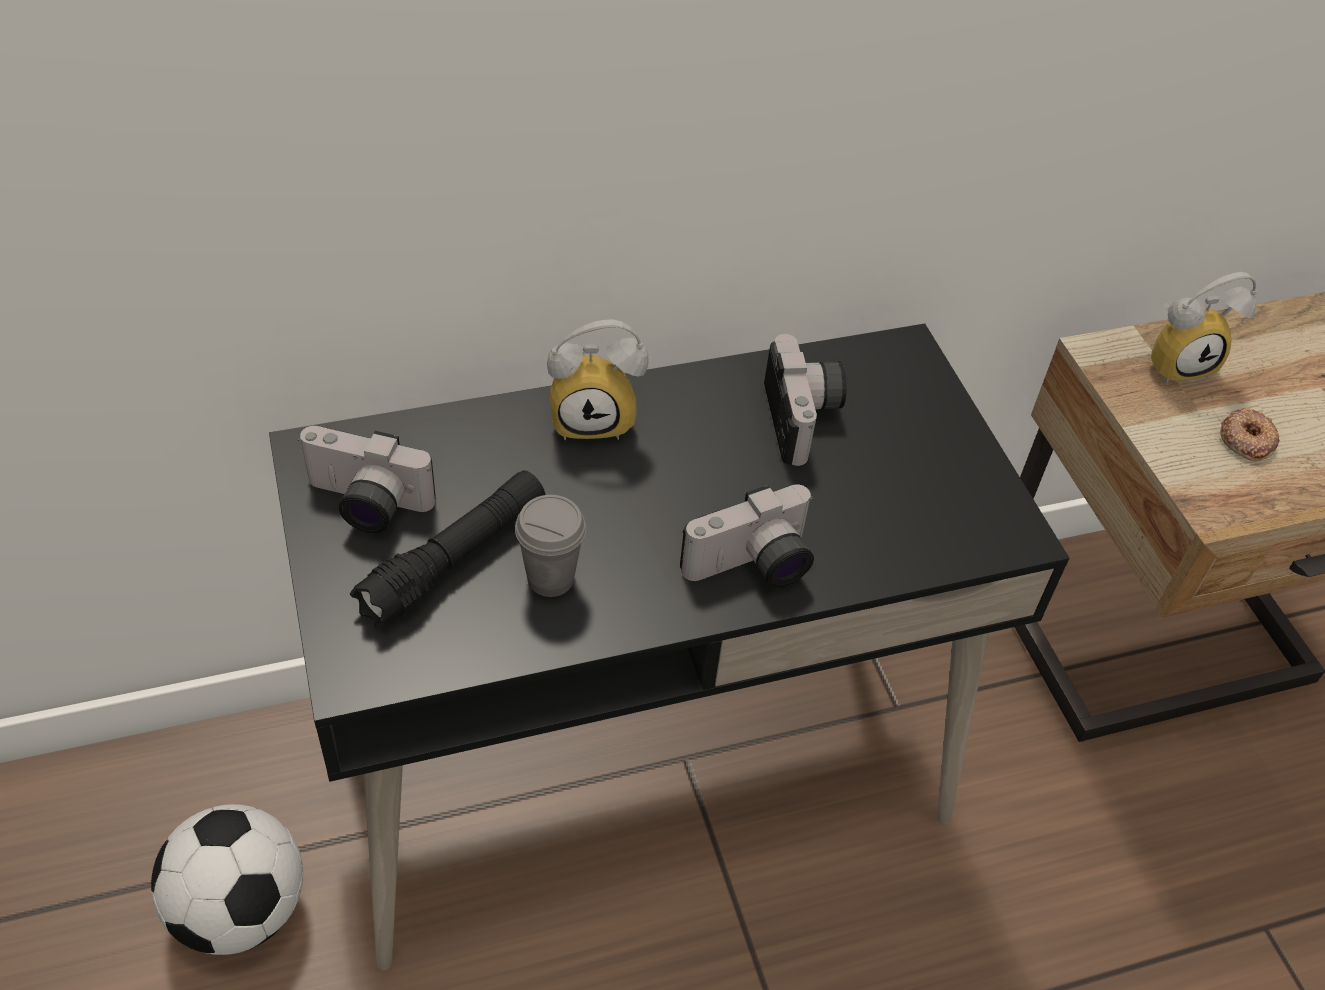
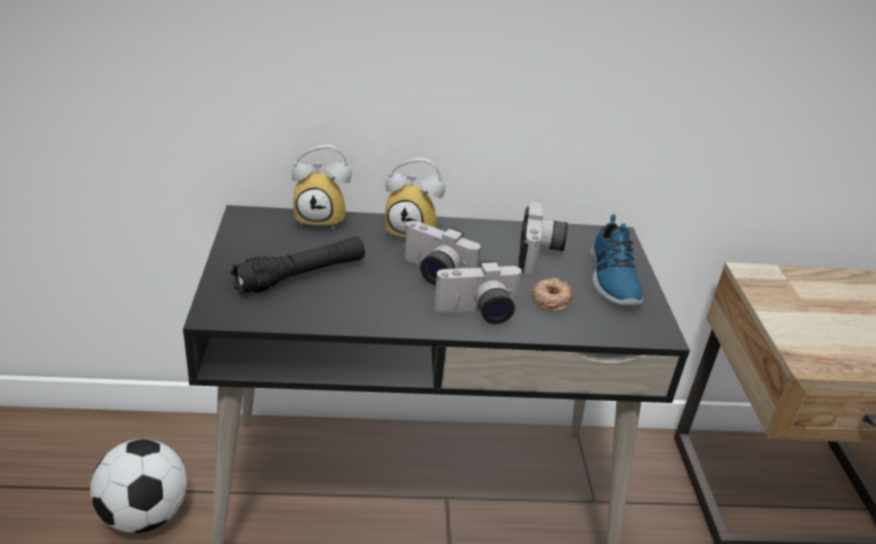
camera: 15 degrees right, 15 degrees down
camera [297,426,436,533] -> camera moved to [404,221,481,285]
grey cup [515,495,586,597] -> none
alarm clock [1151,272,1257,384] -> alarm clock moved to [292,144,352,229]
donut [1220,408,1280,461] -> donut moved to [531,278,573,311]
none -> shoe [590,214,643,305]

